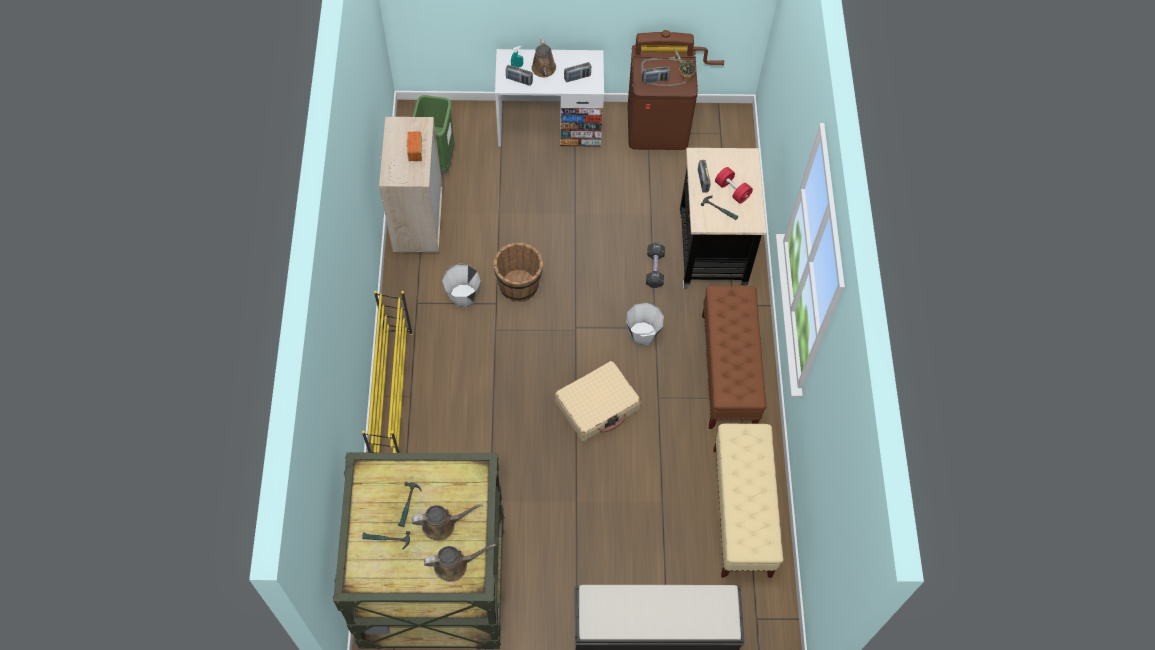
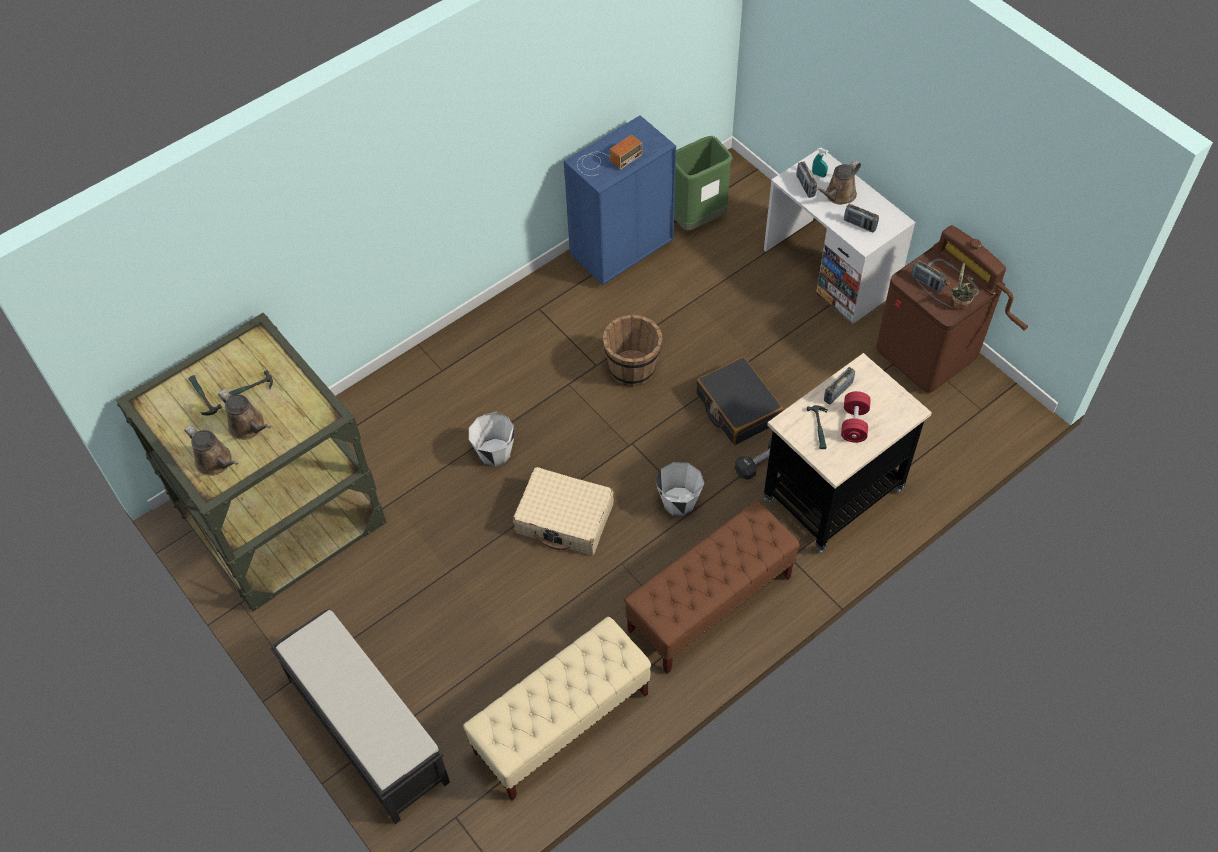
camera: 55 degrees right, 5 degrees down
yellow shoe rack [362,291,413,453] -> none
beige cabinet [379,117,443,252] -> blue cabinet [564,115,676,285]
white bucket [442,263,481,307] -> white bucket moved to [469,412,514,467]
none -> black suitcase [696,357,783,445]

